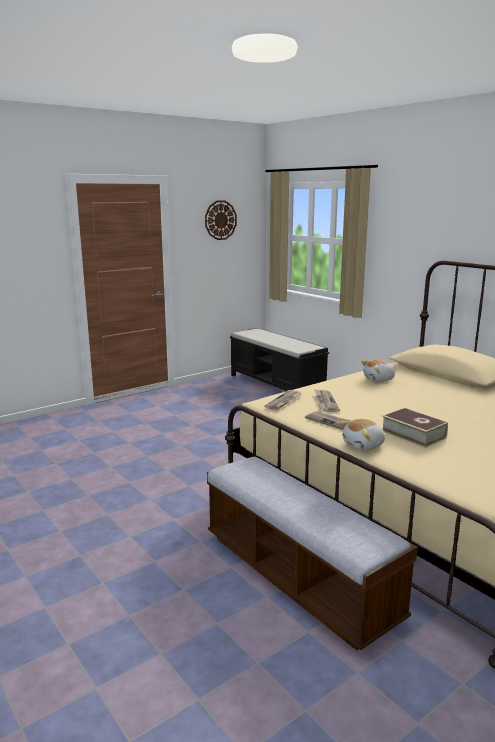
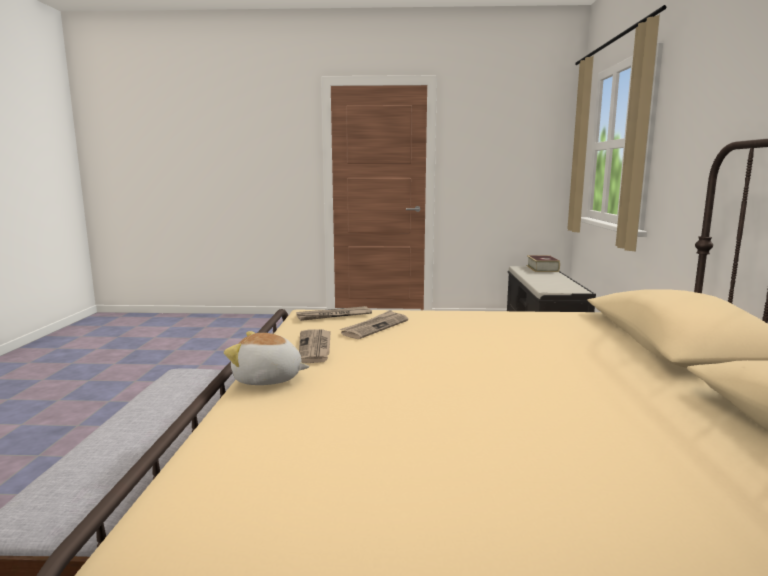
camera: 40 degrees right, 5 degrees down
wall clock [205,200,237,240] -> none
plush toy [361,360,396,382] -> none
book [382,407,448,448] -> book moved to [526,255,560,272]

